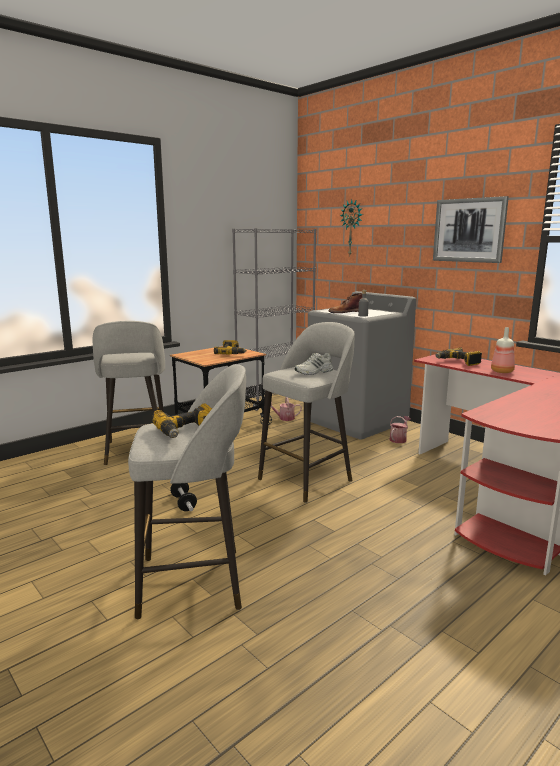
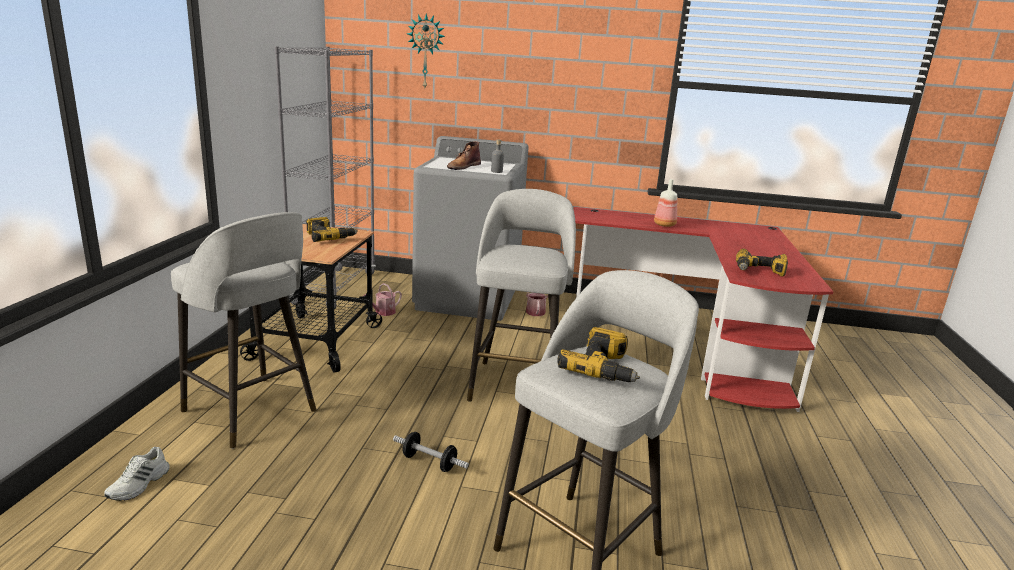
camera: 40 degrees left, 5 degrees up
white shoe [295,353,333,375] -> white shoe moved to [104,447,170,501]
picture [433,196,509,263] -> none
power drill [436,348,482,366] -> power drill moved to [736,248,788,277]

